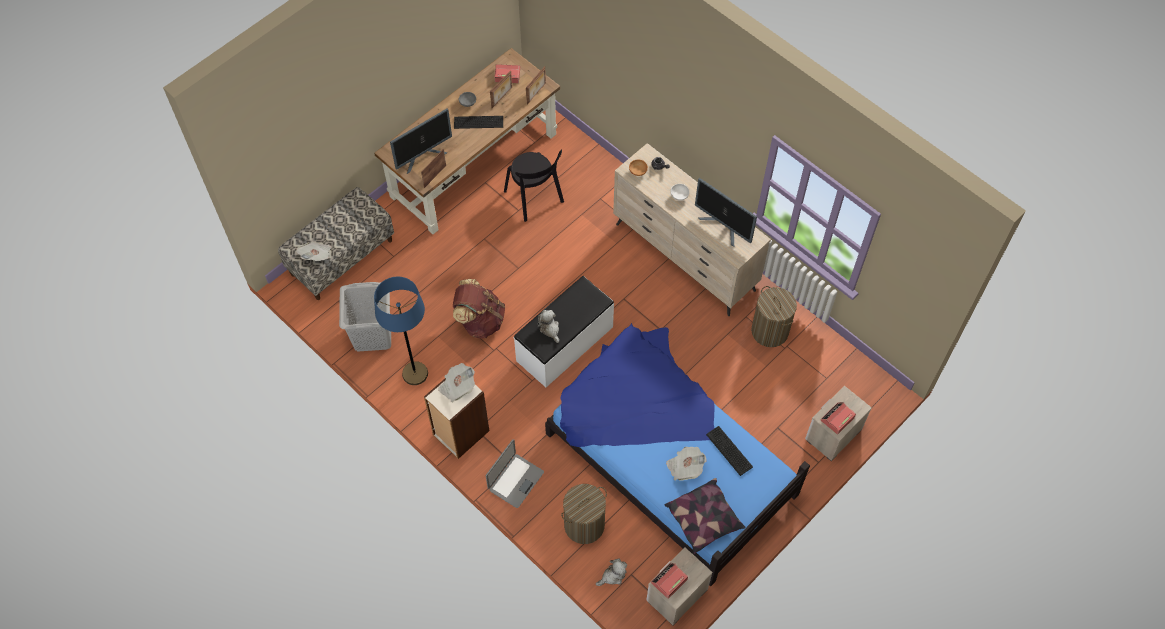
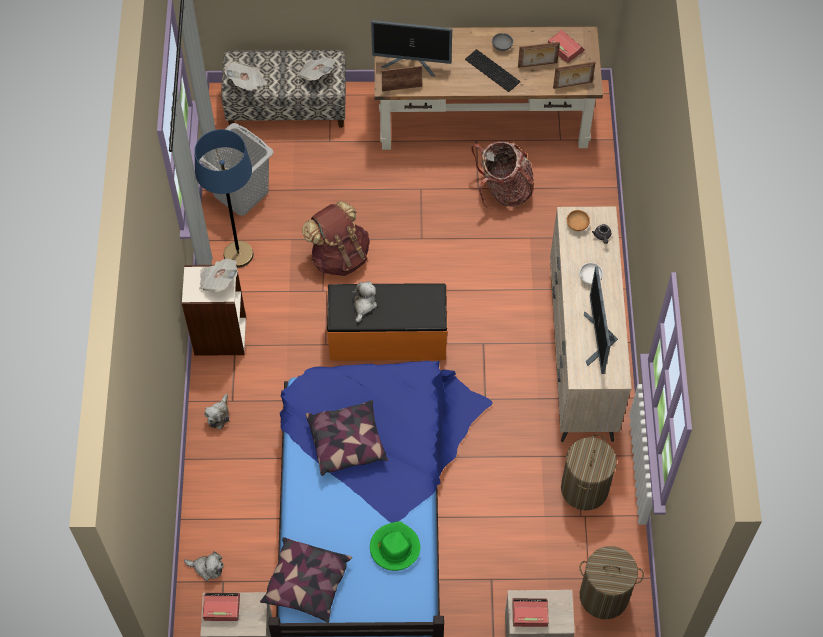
camera: 45 degrees right, 0 degrees up
laptop [486,439,544,508] -> plush toy [205,394,229,429]
black chair [504,149,564,222] -> backpack [471,142,534,209]
white bench [514,276,614,387] -> orange bench [327,283,448,361]
laundry basket [561,484,607,544] -> laundry basket moved to [580,546,644,619]
newspaper [666,447,707,481] -> newspaper moved to [298,57,336,81]
keyboard [706,426,753,476] -> green hat [370,521,420,571]
none -> pillow [306,400,389,476]

